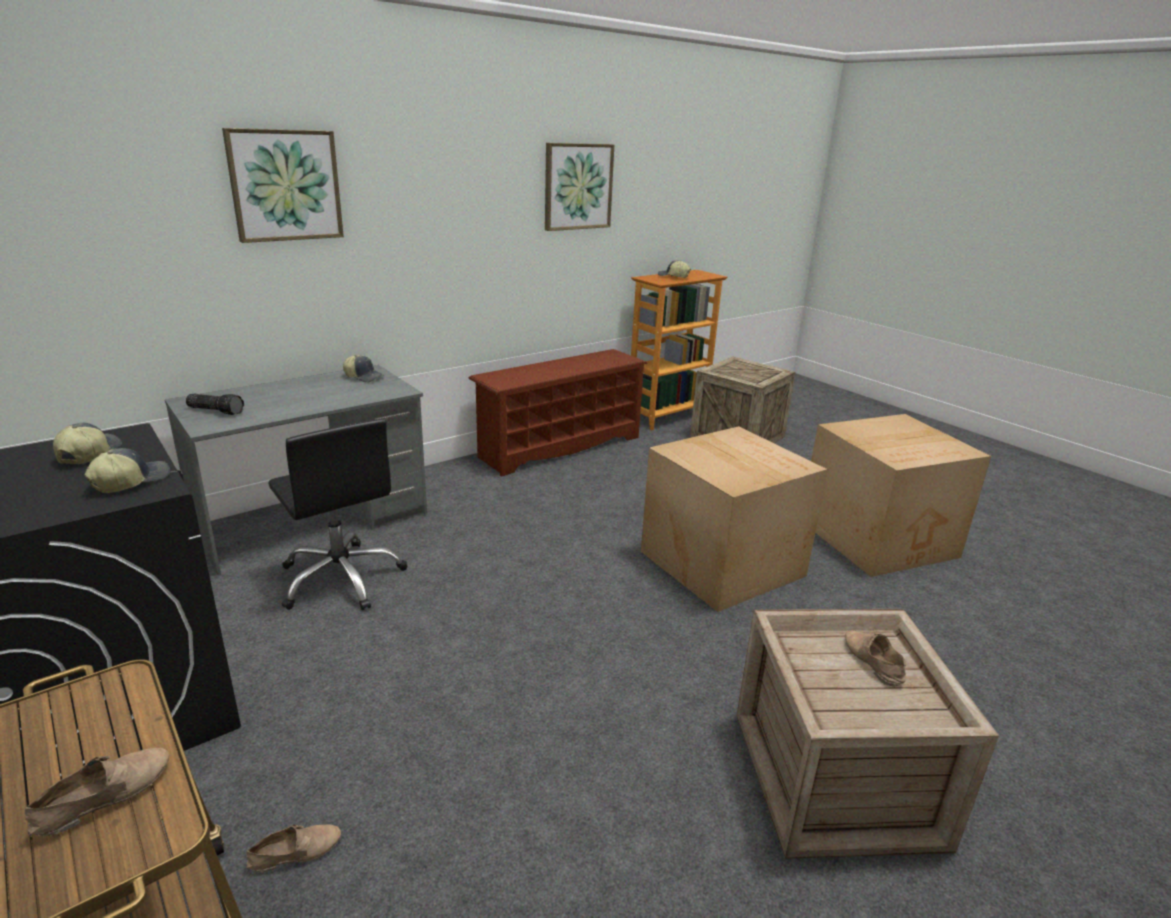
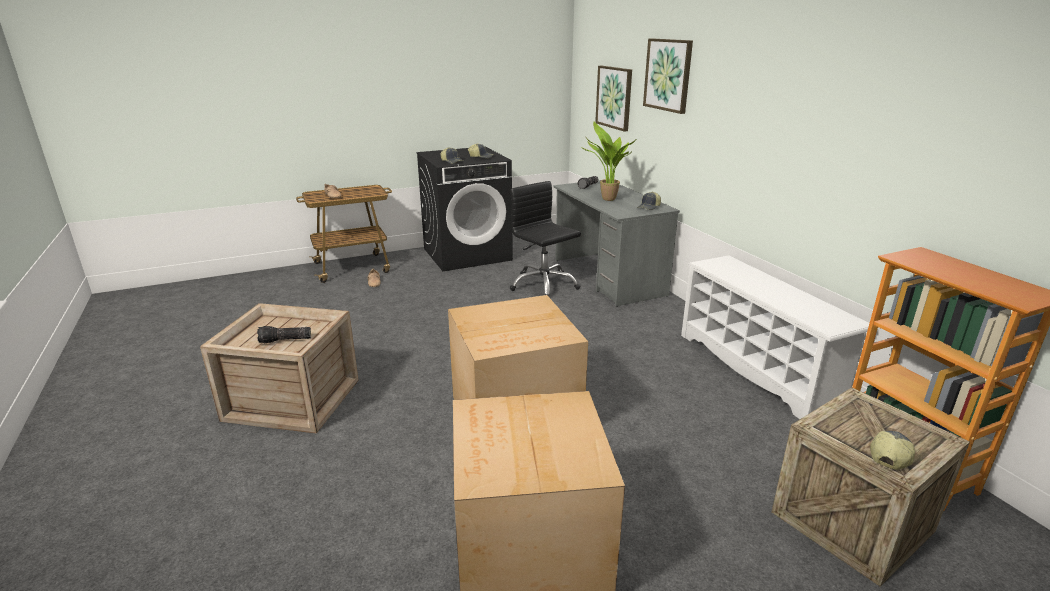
camera: 105 degrees right, 0 degrees up
black office chair [268,419,407,611] -> black office chair turned 75 degrees clockwise [510,181,581,298]
brown shoe rack [468,349,647,477] -> white shoe rack [681,256,869,419]
picture [545,143,614,231] -> picture moved to [595,66,632,132]
cap [658,260,691,278] -> cap moved to [870,431,915,470]
beige shoe [845,630,906,687] -> flashlight [257,326,311,343]
none -> potted plant [580,121,636,201]

